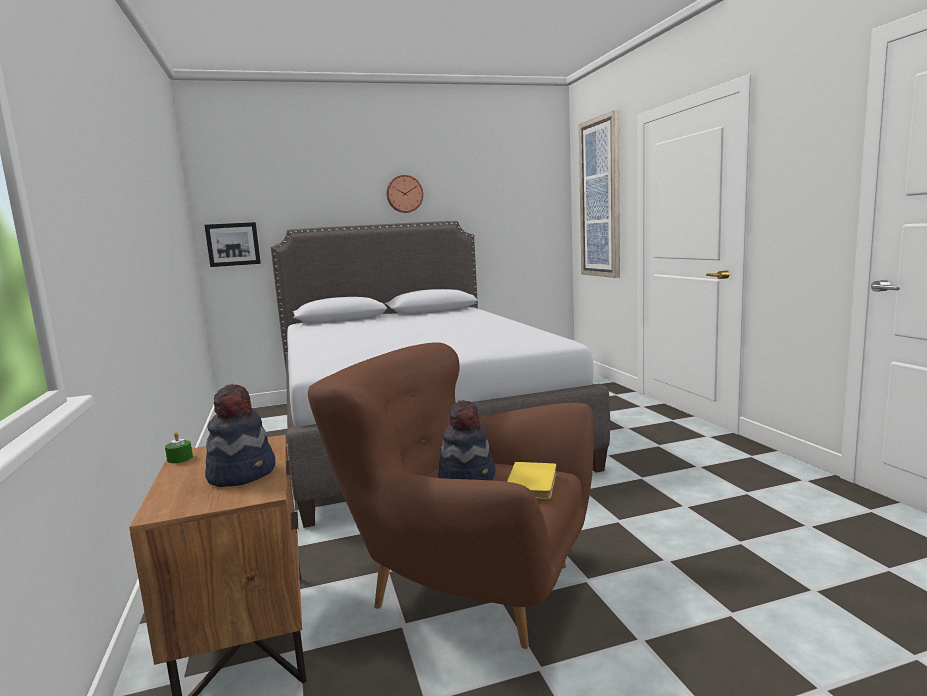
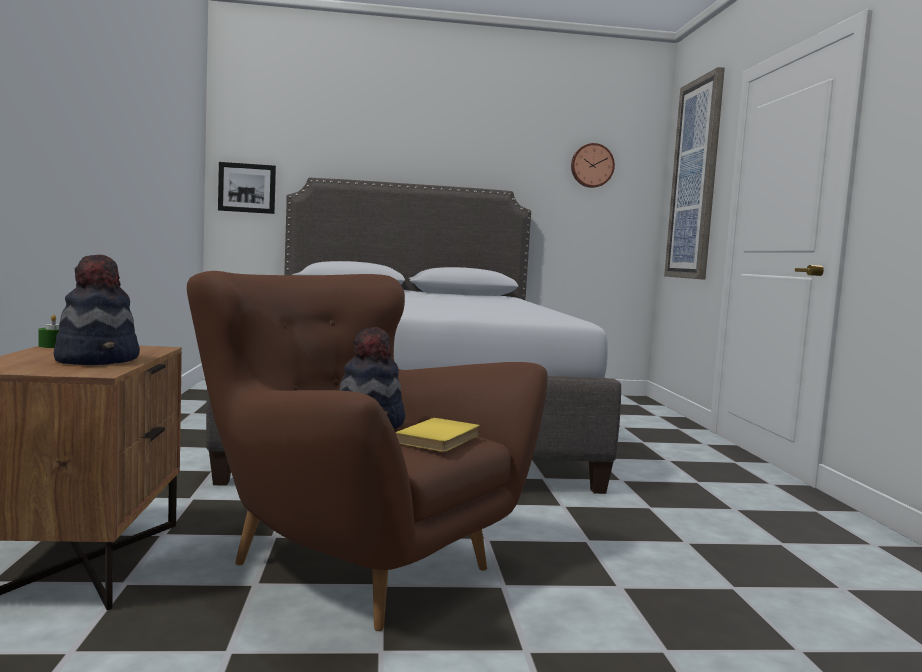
camera: 10 degrees right, 5 degrees down
wall clock [386,175,423,213] -> wall clock moved to [571,143,615,188]

